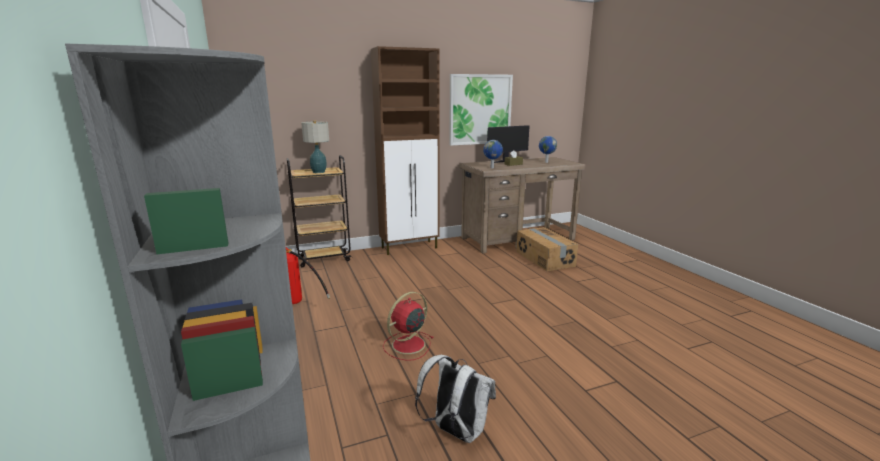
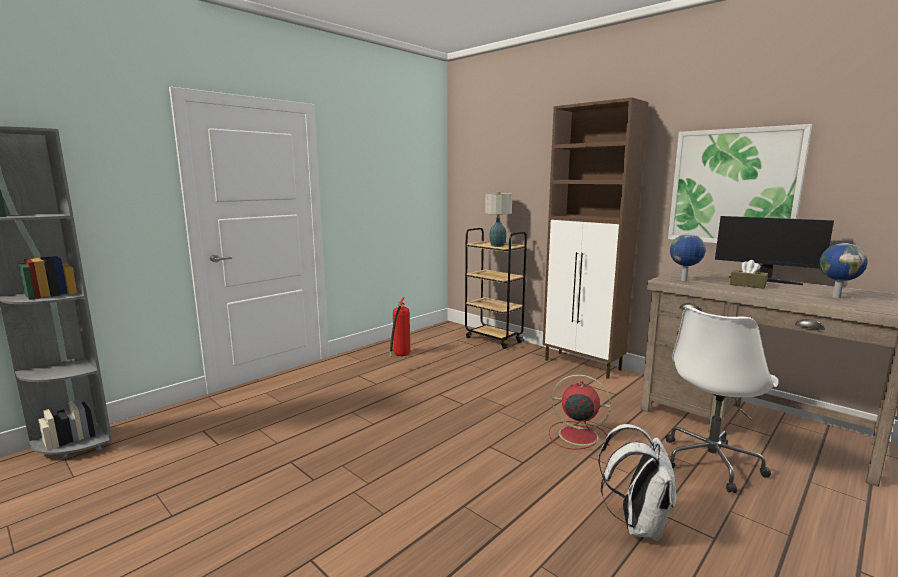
camera: 65 degrees right, 5 degrees down
red fan [383,292,434,361] -> red fan moved to [549,374,611,450]
white backpack [415,354,496,443] -> white backpack moved to [598,424,676,541]
cardboard box [516,227,578,271] -> white office chair [665,307,779,493]

